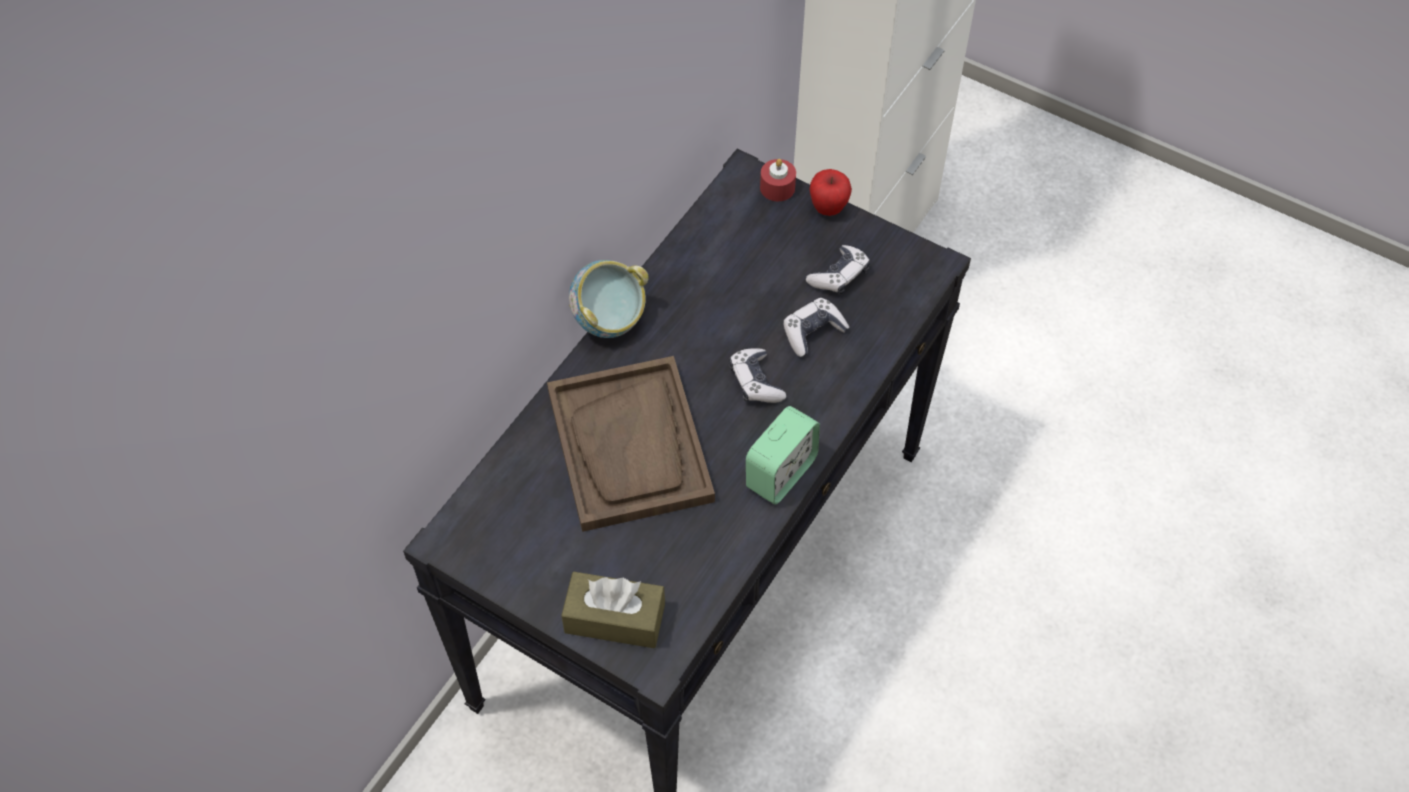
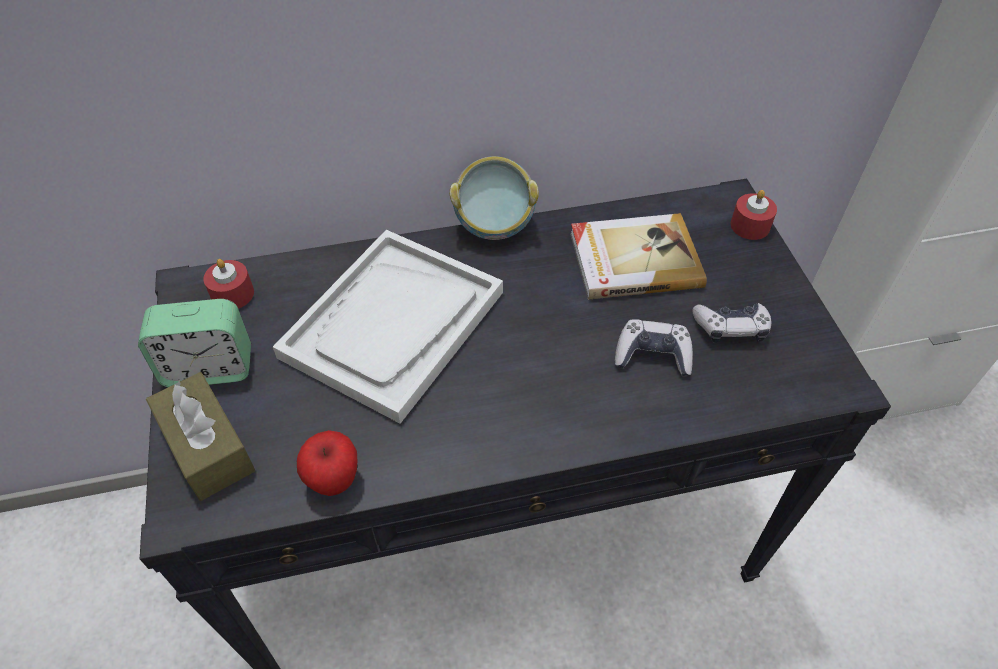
camera: 45 degrees right, 5 degrees down
brown tray [547,356,715,532] -> white tray [273,230,503,424]
game controller [729,348,786,403] -> none
alarm clock [746,406,820,505] -> alarm clock moved to [138,299,251,387]
apple [809,169,852,216] -> apple moved to [297,430,357,496]
none -> red candle [203,259,254,309]
none -> book [570,213,707,300]

